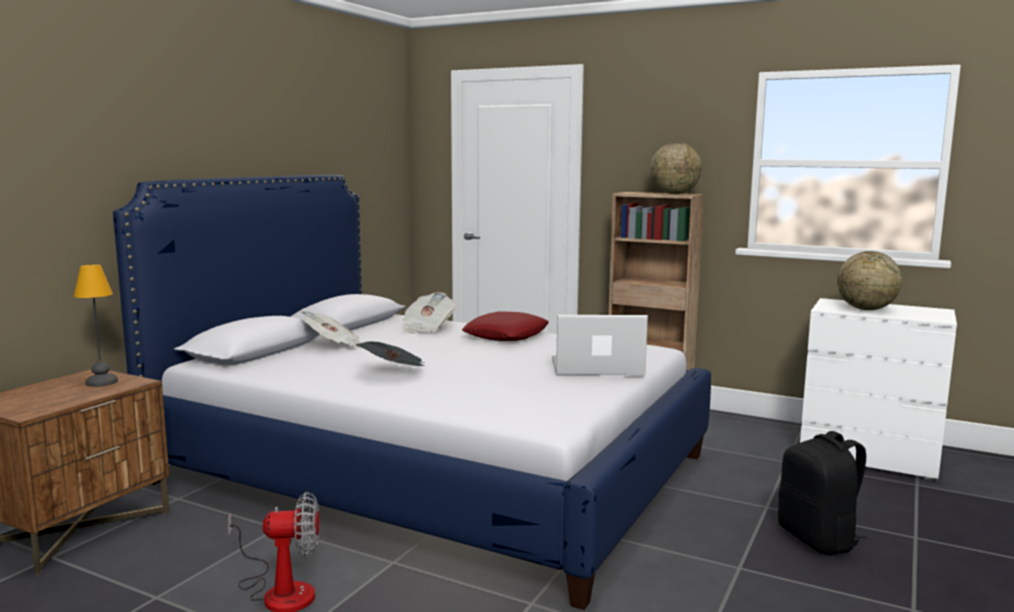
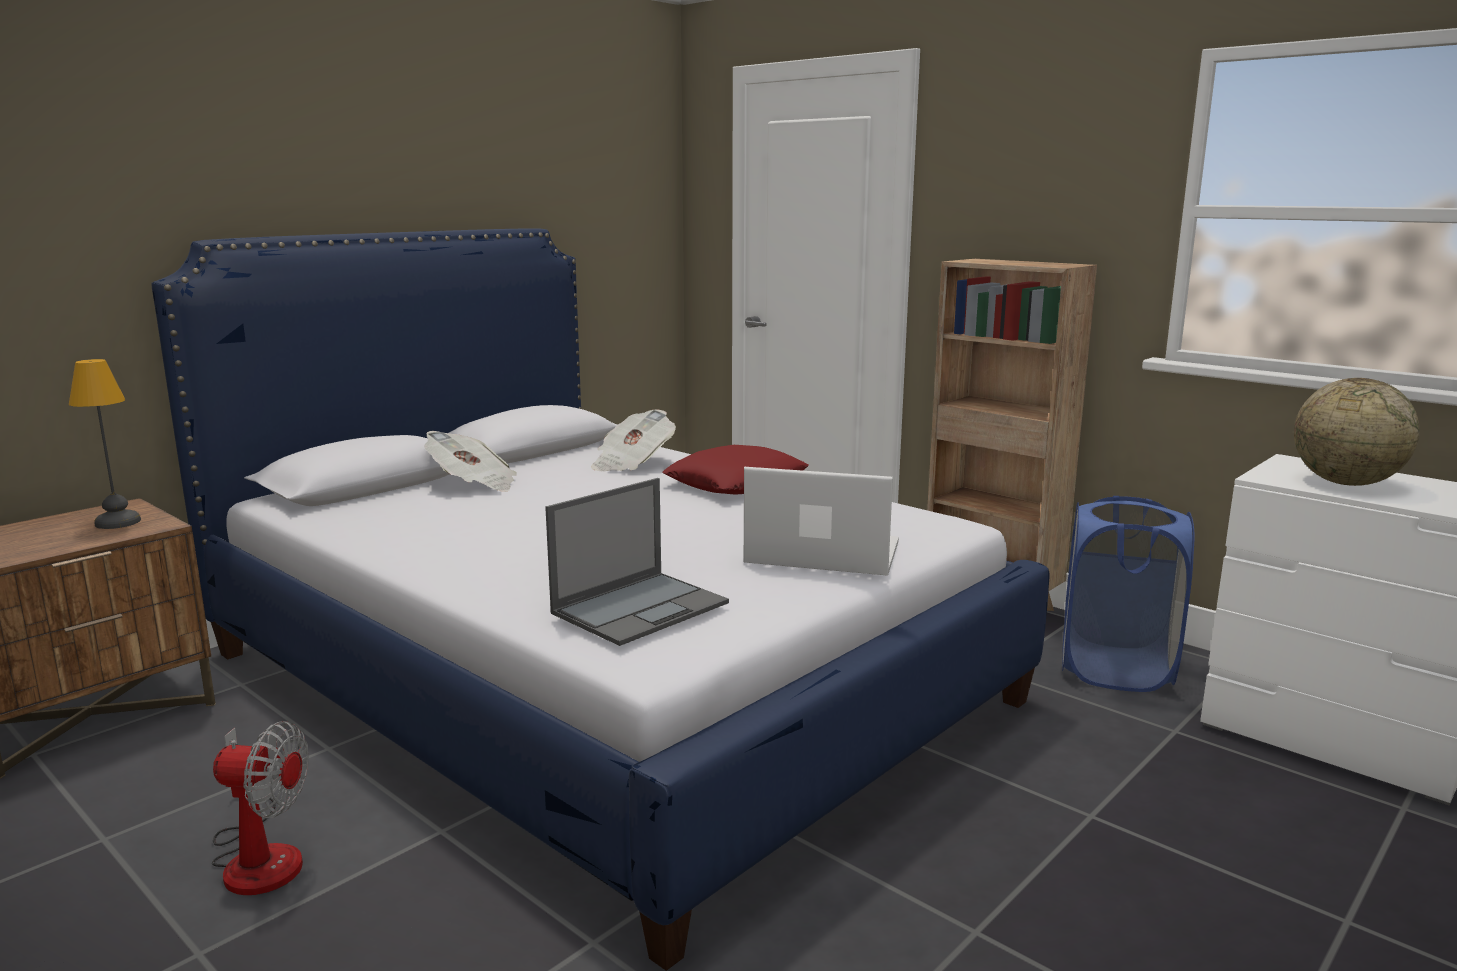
camera: 15 degrees right, 5 degrees up
newspaper [356,342,425,366] -> none
globe [650,142,702,194] -> none
black backpack [778,431,867,555] -> none
none -> laptop [545,478,729,646]
none -> blue laundry basket [1062,496,1194,692]

